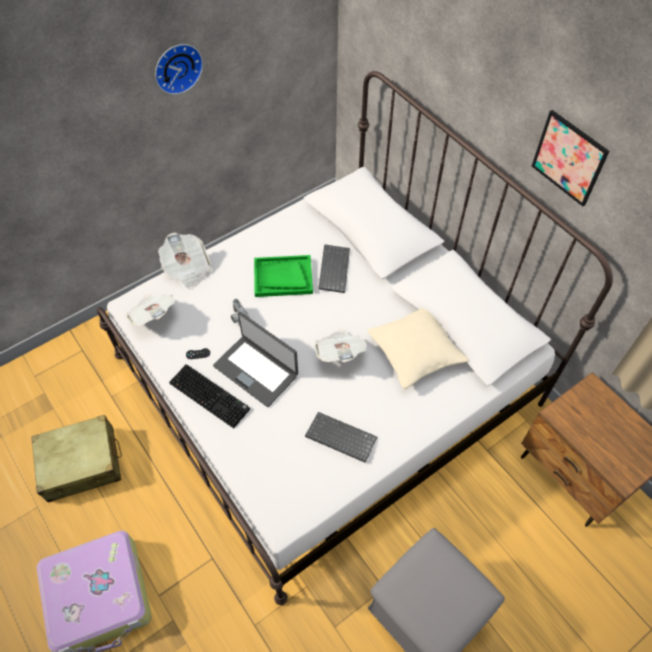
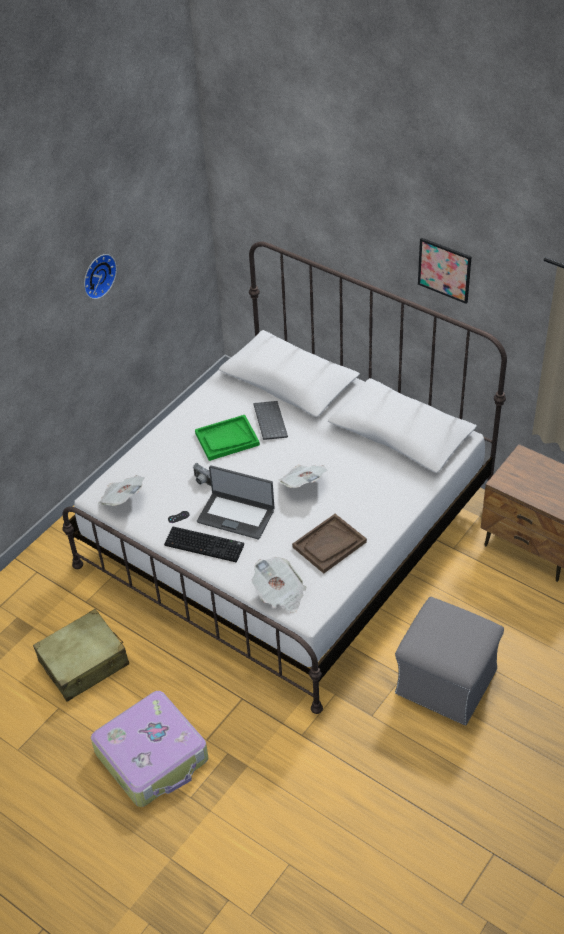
camera: 15 degrees left, 10 degrees down
newspaper [158,232,212,290] -> newspaper moved to [252,557,307,613]
keyboard [305,412,377,463] -> brown tray [292,514,367,574]
beige pillow [368,308,469,389] -> none

